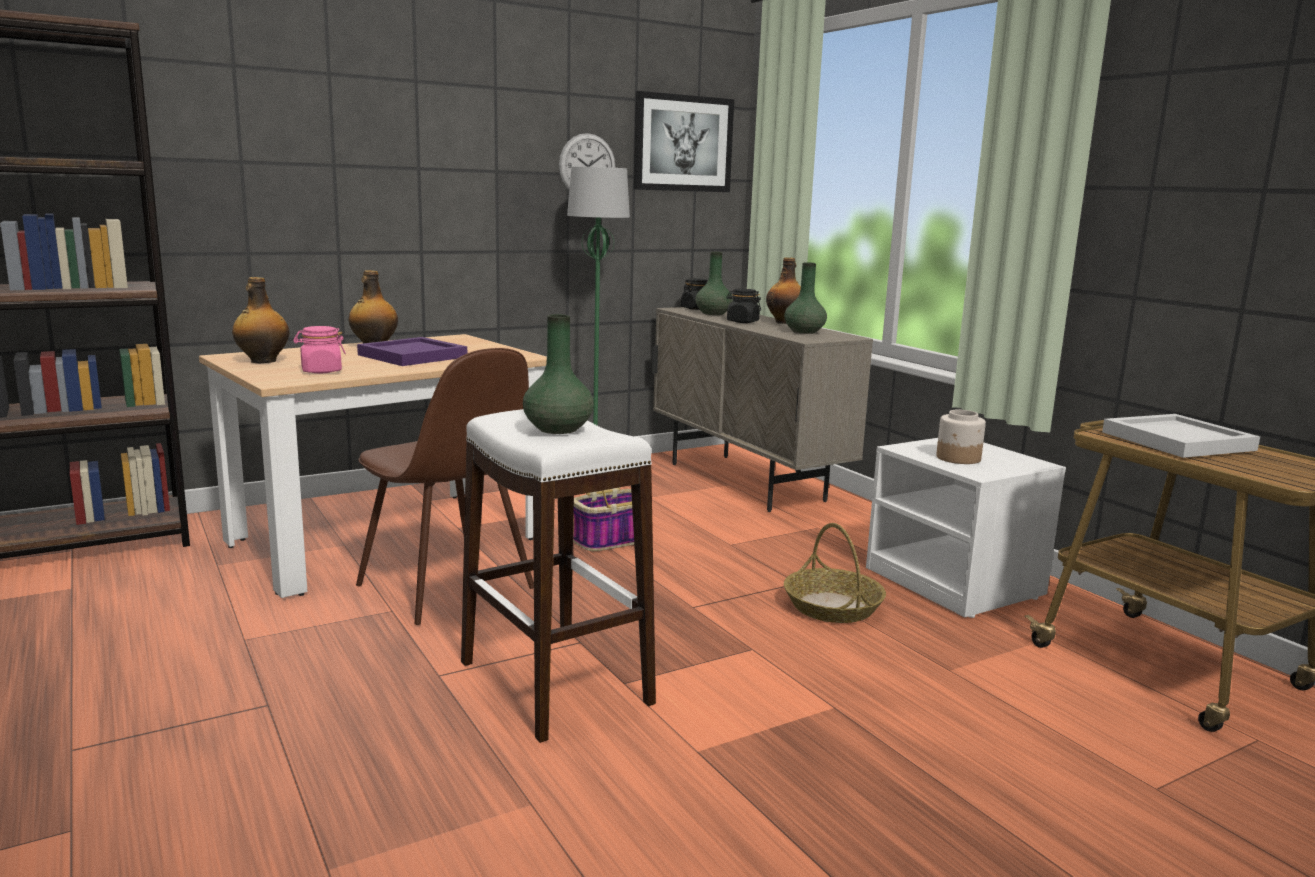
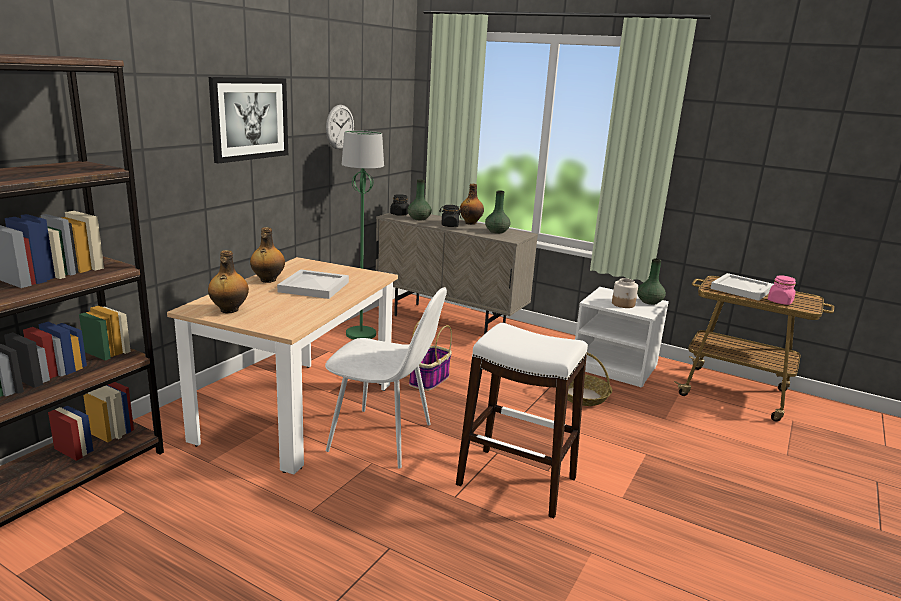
camera: 30 degrees left, 5 degrees up
pink jar [293,326,346,373] -> pink jar moved to [768,275,796,305]
brown chair [356,348,534,625] -> white chair [325,287,447,469]
purple tray [357,337,467,366] -> white tray [277,269,349,299]
green vase [523,314,594,434] -> green vase moved to [637,258,666,305]
picture [633,91,734,192] -> picture moved to [209,77,288,163]

